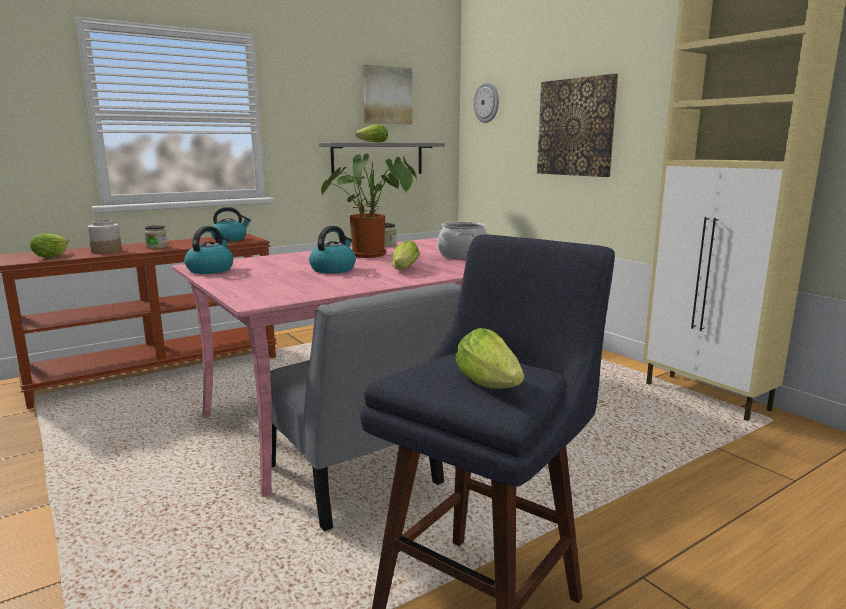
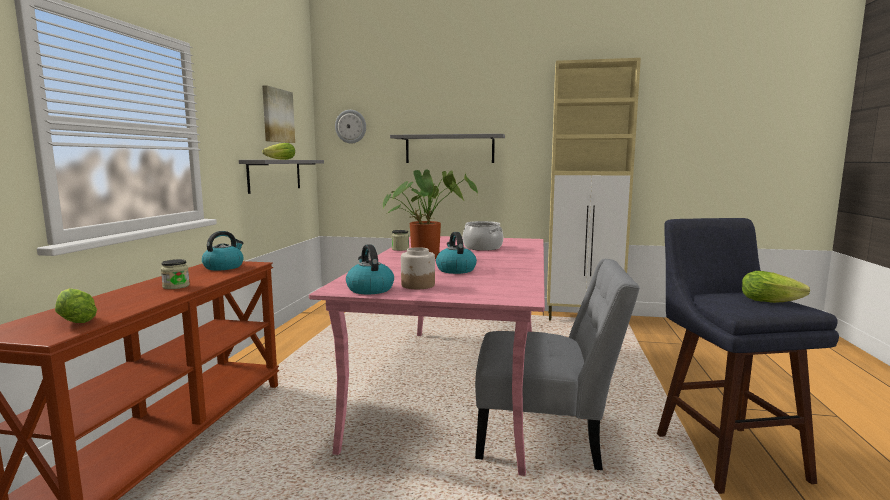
camera: 45 degrees left, 5 degrees down
jar [87,220,122,254] -> jar moved to [401,247,435,289]
lettuce [392,240,420,270] -> none
picture [537,74,618,177] -> grey shelf [390,134,505,163]

